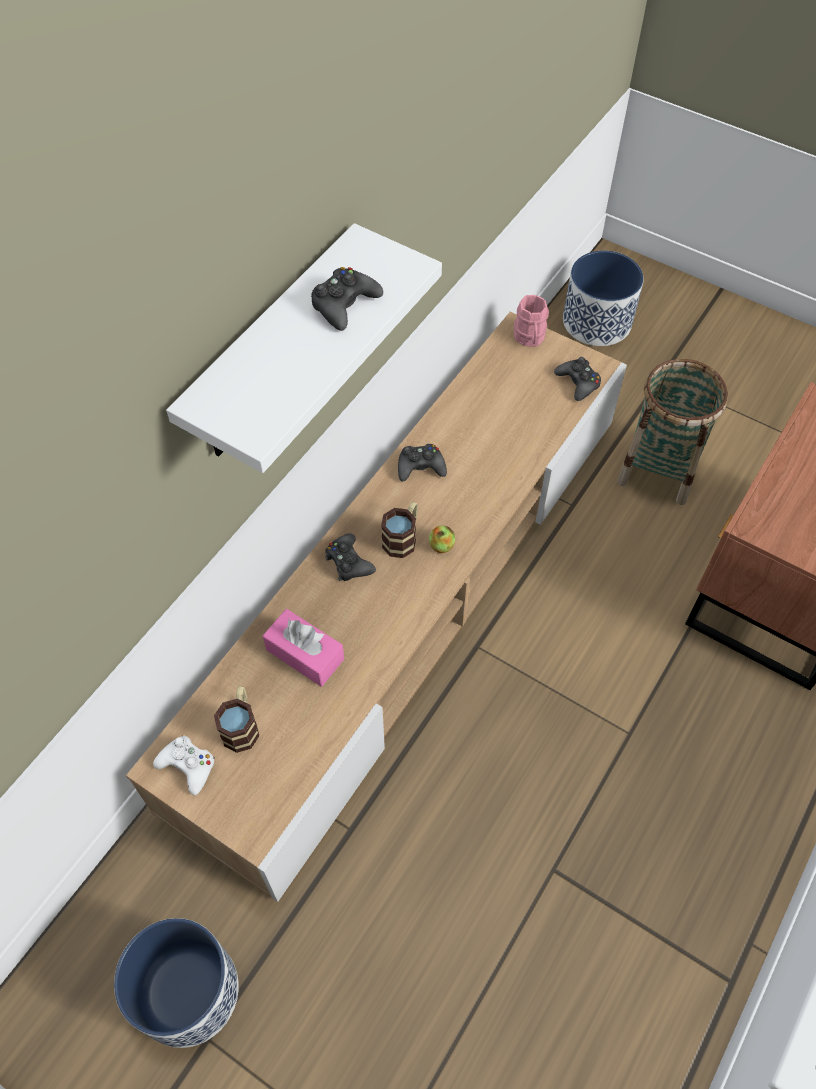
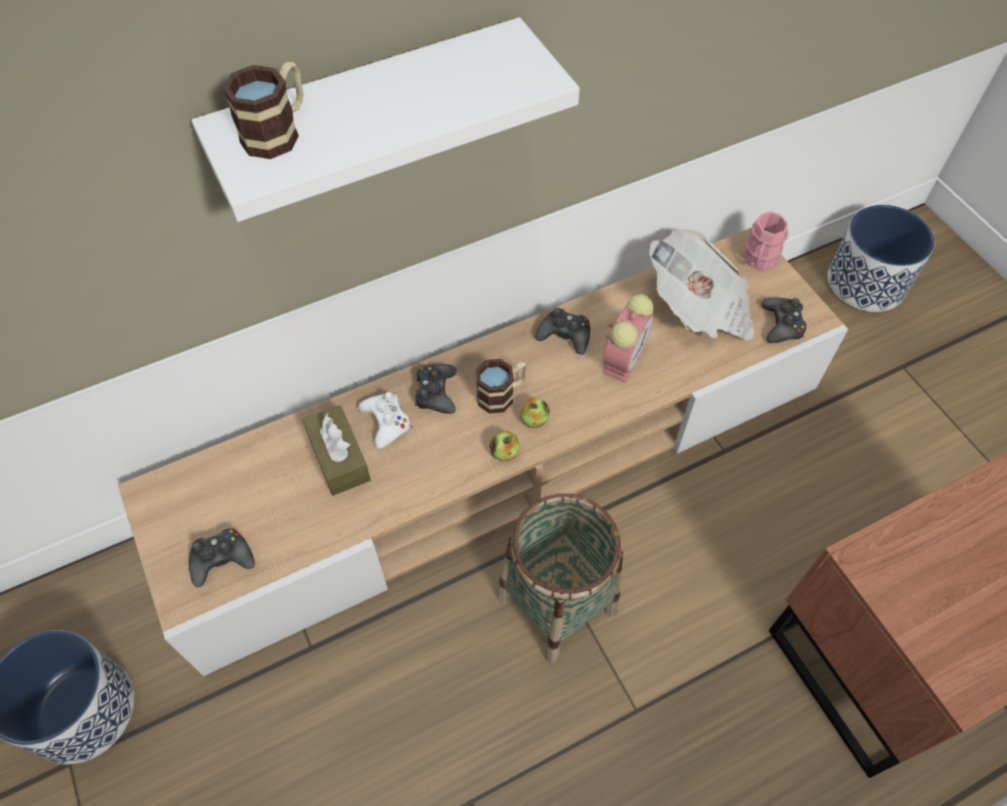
camera: 30 degrees right, 0 degrees up
white game controller [153,736,215,795] -> white game controller moved to [358,392,412,449]
mug [214,686,259,753] -> mug moved to [223,62,304,159]
pink tissue box [263,609,344,687] -> brown tissue box [302,405,371,496]
black game controller [311,267,383,331] -> black game controller moved to [189,529,255,587]
basket [617,359,728,505] -> basket moved to [497,494,623,663]
none -> apple [489,430,520,461]
none -> alarm clock [603,294,654,382]
none -> newspaper [649,229,755,340]

